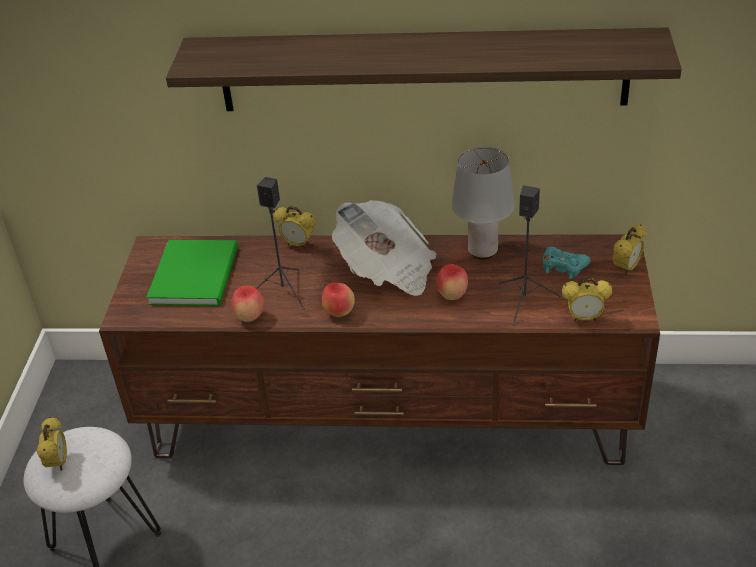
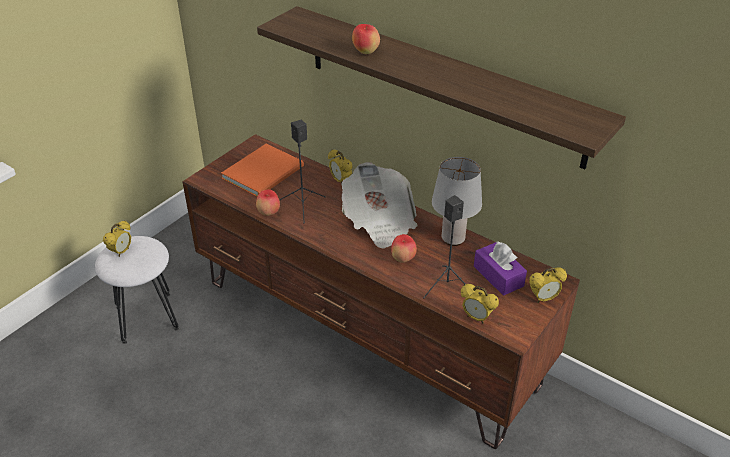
camera: 30 degrees right, 0 degrees up
green book [146,240,238,306] -> orange book [221,144,304,196]
apple [322,282,355,317] -> apple moved to [352,24,380,54]
turquoise game controller [543,247,591,279] -> purple tissue box [474,241,527,296]

